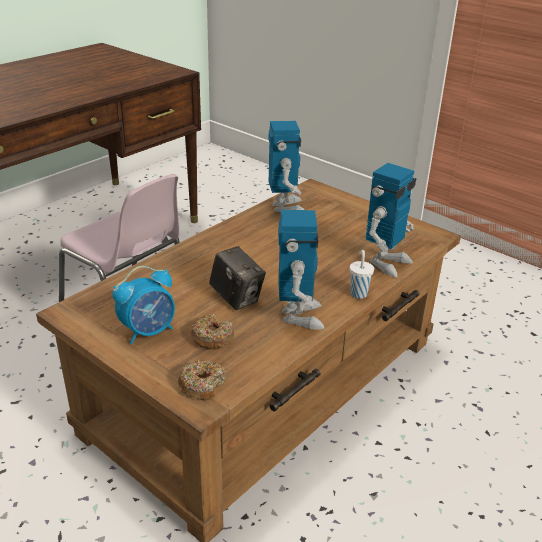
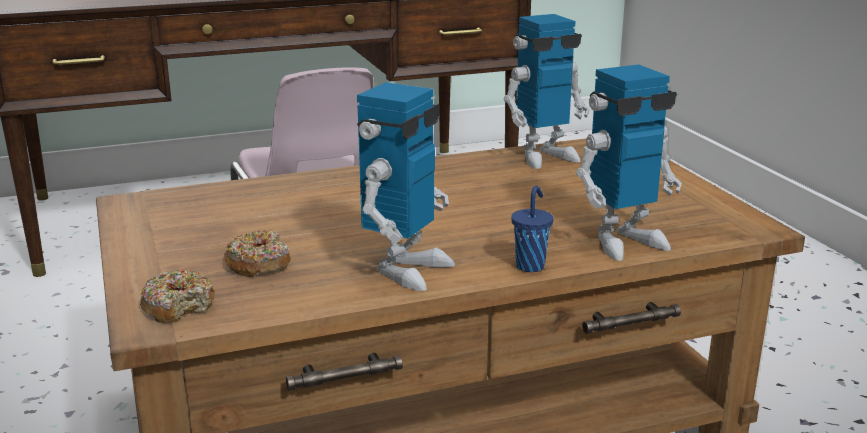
camera: 30 degrees right, 10 degrees down
alarm clock [112,266,175,345] -> none
camera [209,246,266,310] -> none
toy robot [269,121,304,212] -> toy robot turned 45 degrees clockwise [504,14,589,169]
white cup [350,250,374,299] -> blue cup [511,186,554,272]

